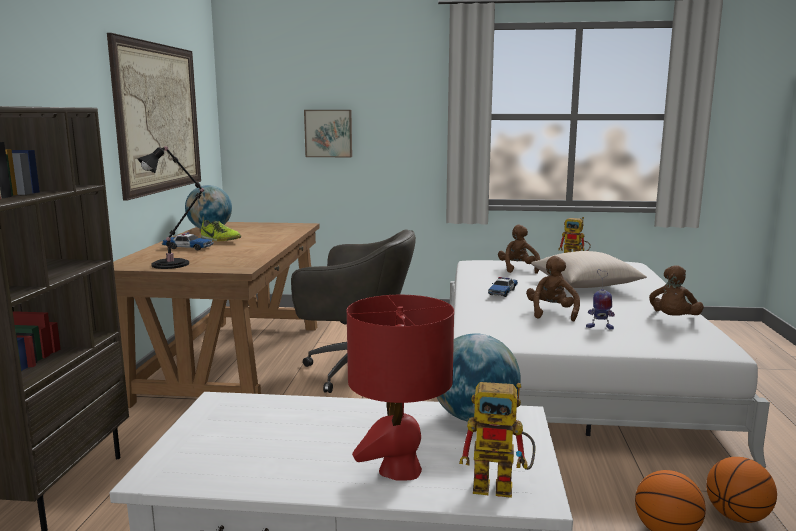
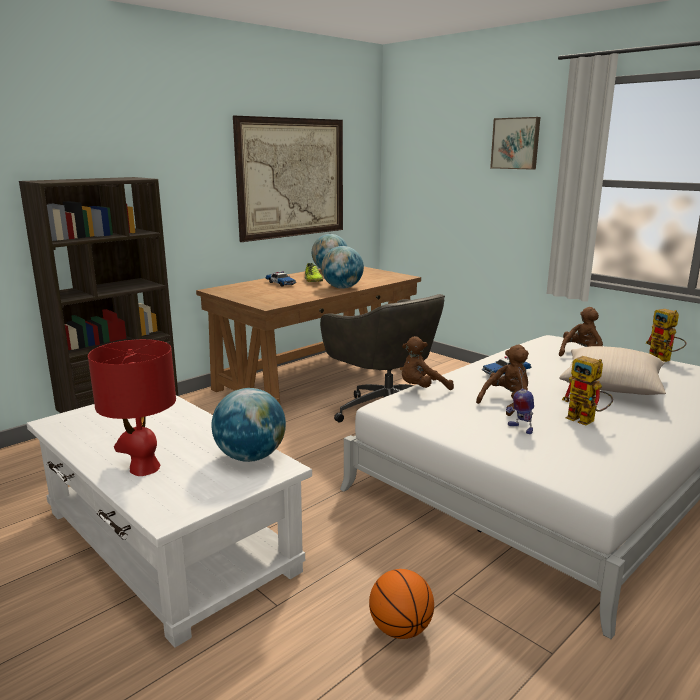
camera: 40 degrees right, 5 degrees up
black table lamp [138,146,204,269] -> none
picture [304,110,352,157] -> picture moved to [490,117,540,170]
toy robot [459,382,535,498] -> toy robot moved to [562,356,613,426]
brown plush toy [649,265,704,316] -> brown plush toy moved to [402,336,454,390]
basketball [706,457,777,523] -> none
none -> globe [321,246,364,289]

